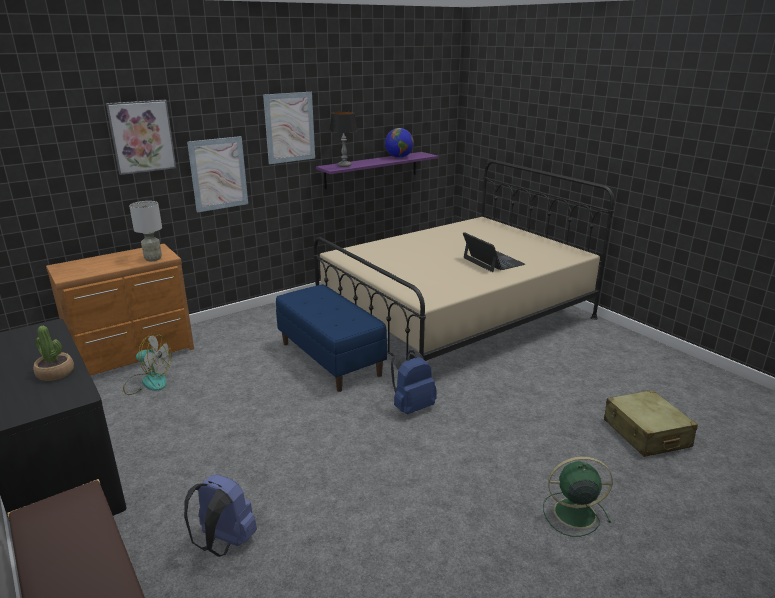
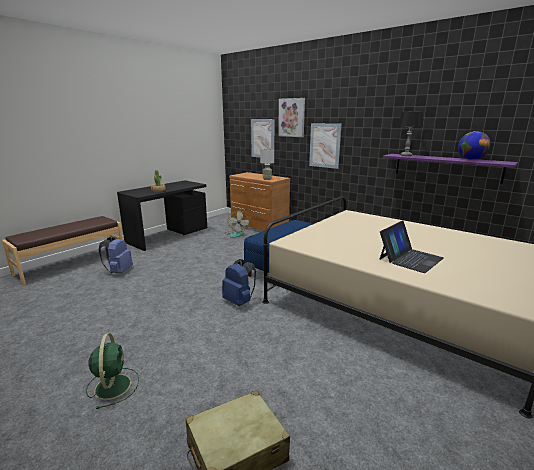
camera: 75 degrees right, 5 degrees down
picture [263,92,315,164] -> picture moved to [251,119,274,158]

